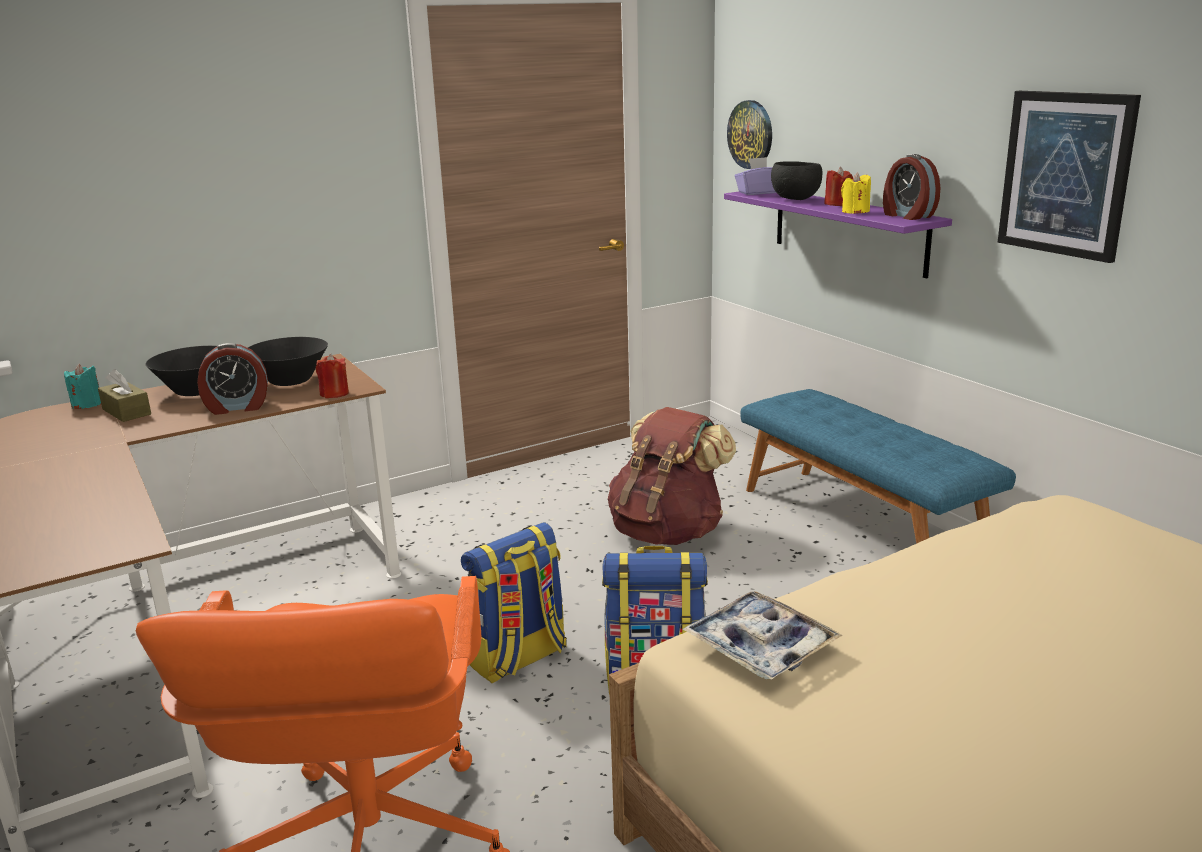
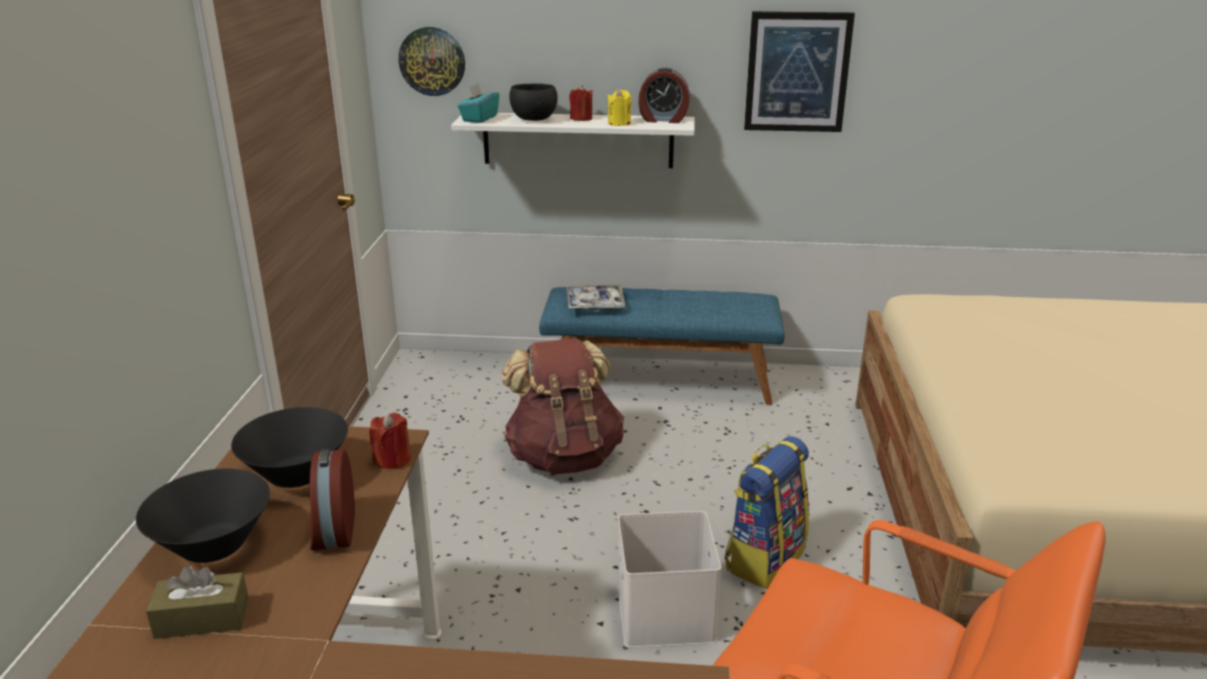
camera: 55 degrees left, 5 degrees up
turquoise candle [64,363,101,409] -> none
alarm clock [197,343,268,415] -> alarm clock turned 150 degrees clockwise [310,449,355,550]
backpack [461,522,567,683] -> white storage box [617,511,721,648]
tray [682,591,843,680] -> tray moved to [567,285,626,309]
purple shelf [724,192,952,278] -> white shelf [451,113,695,168]
purple tissue box [735,157,776,195] -> turquoise tissue box [458,83,499,123]

